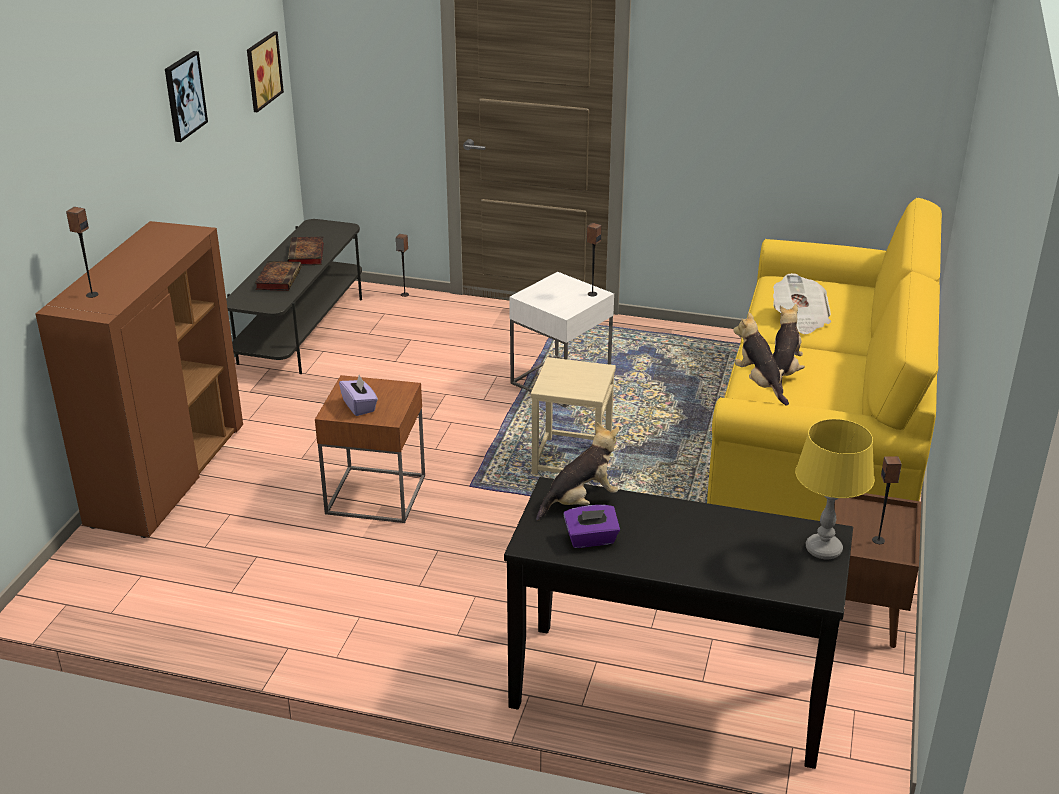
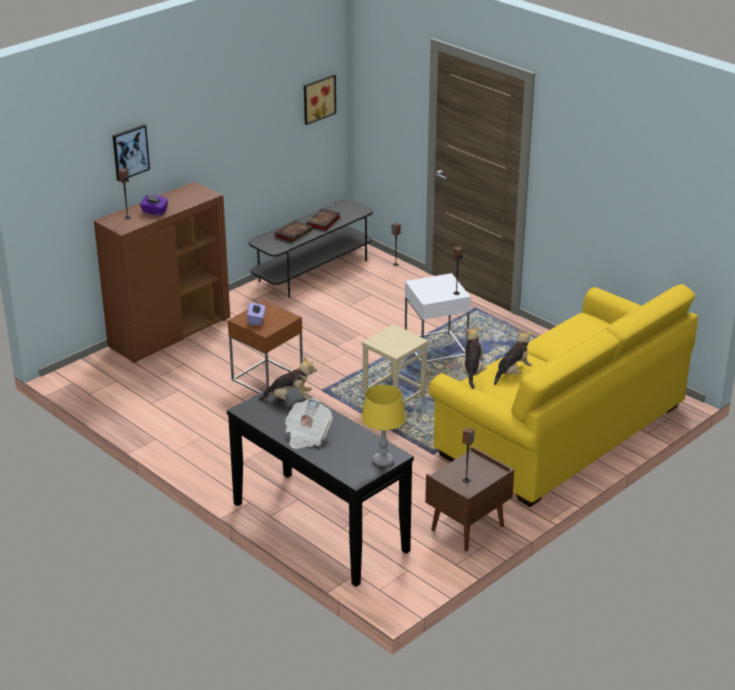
camera: 30 degrees right, 0 degrees up
picture [165,51,208,142] -> picture moved to [112,124,150,181]
purple tissue box [563,505,620,548] -> purple tissue box moved to [140,195,168,215]
newspaper [773,273,831,334] -> newspaper moved to [285,398,333,449]

